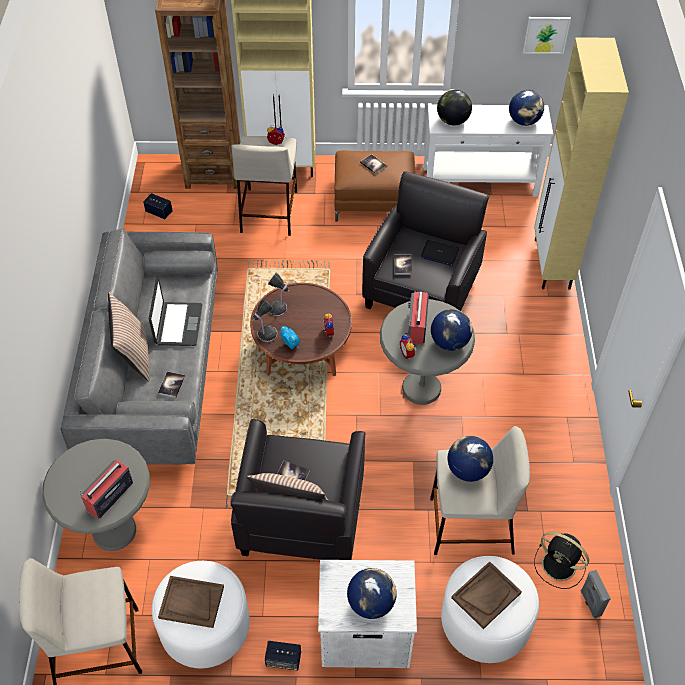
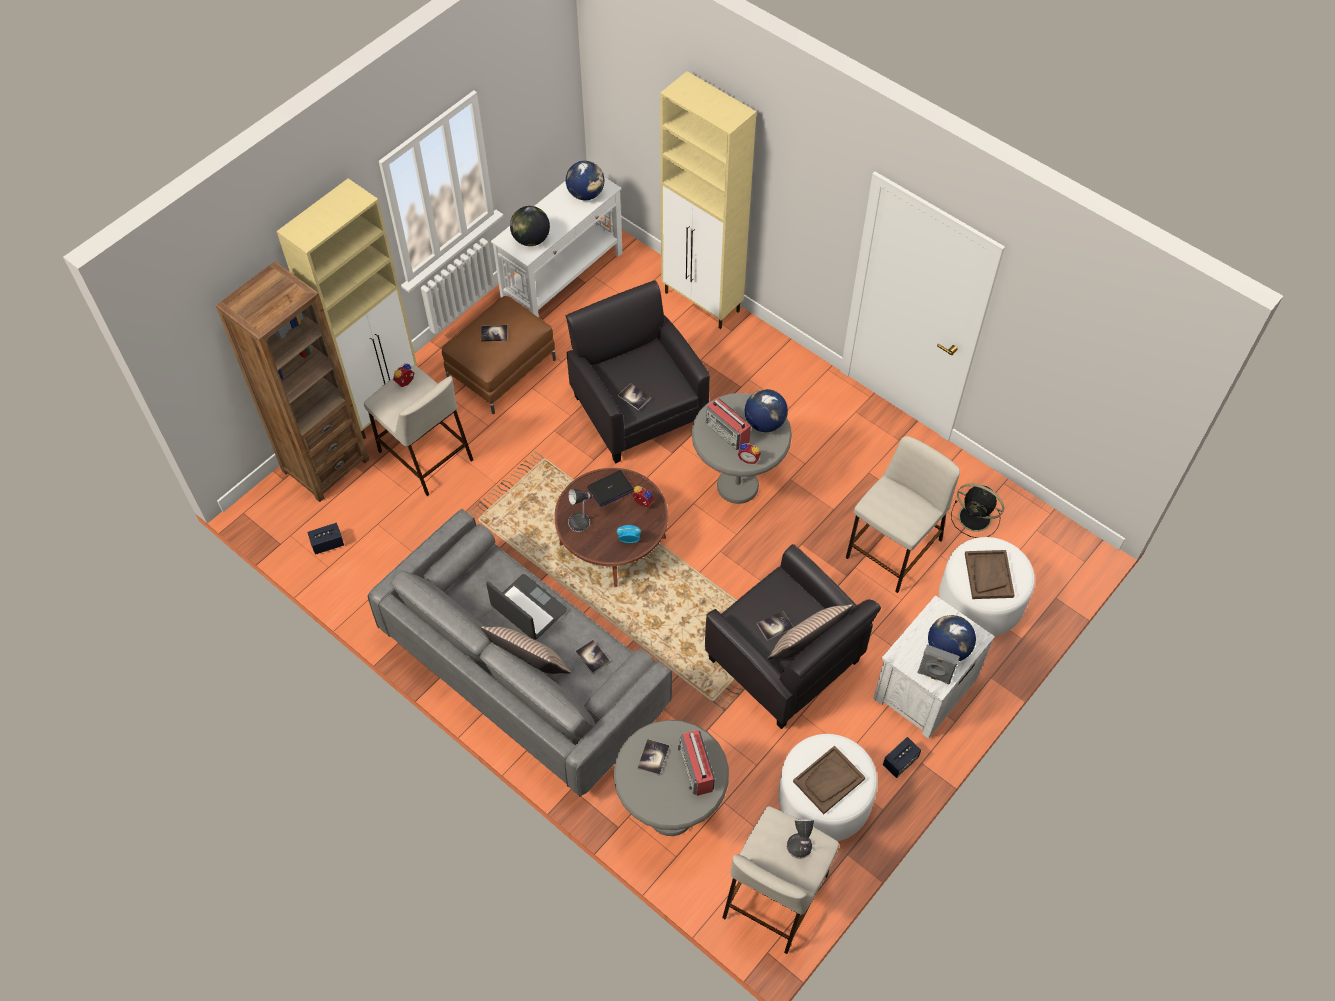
camera: 50 degrees left, 5 degrees up
table lamp [253,299,277,342] -> table lamp moved to [786,820,814,859]
laptop [421,240,459,266] -> laptop moved to [587,470,633,507]
globe [448,436,493,482] -> none
picture [523,17,571,54] -> none
black fan [534,532,589,589] -> black fan turned 45 degrees clockwise [951,484,1004,538]
grey speaker [580,570,611,619] -> grey speaker moved to [918,645,960,684]
none -> book [637,739,670,776]

